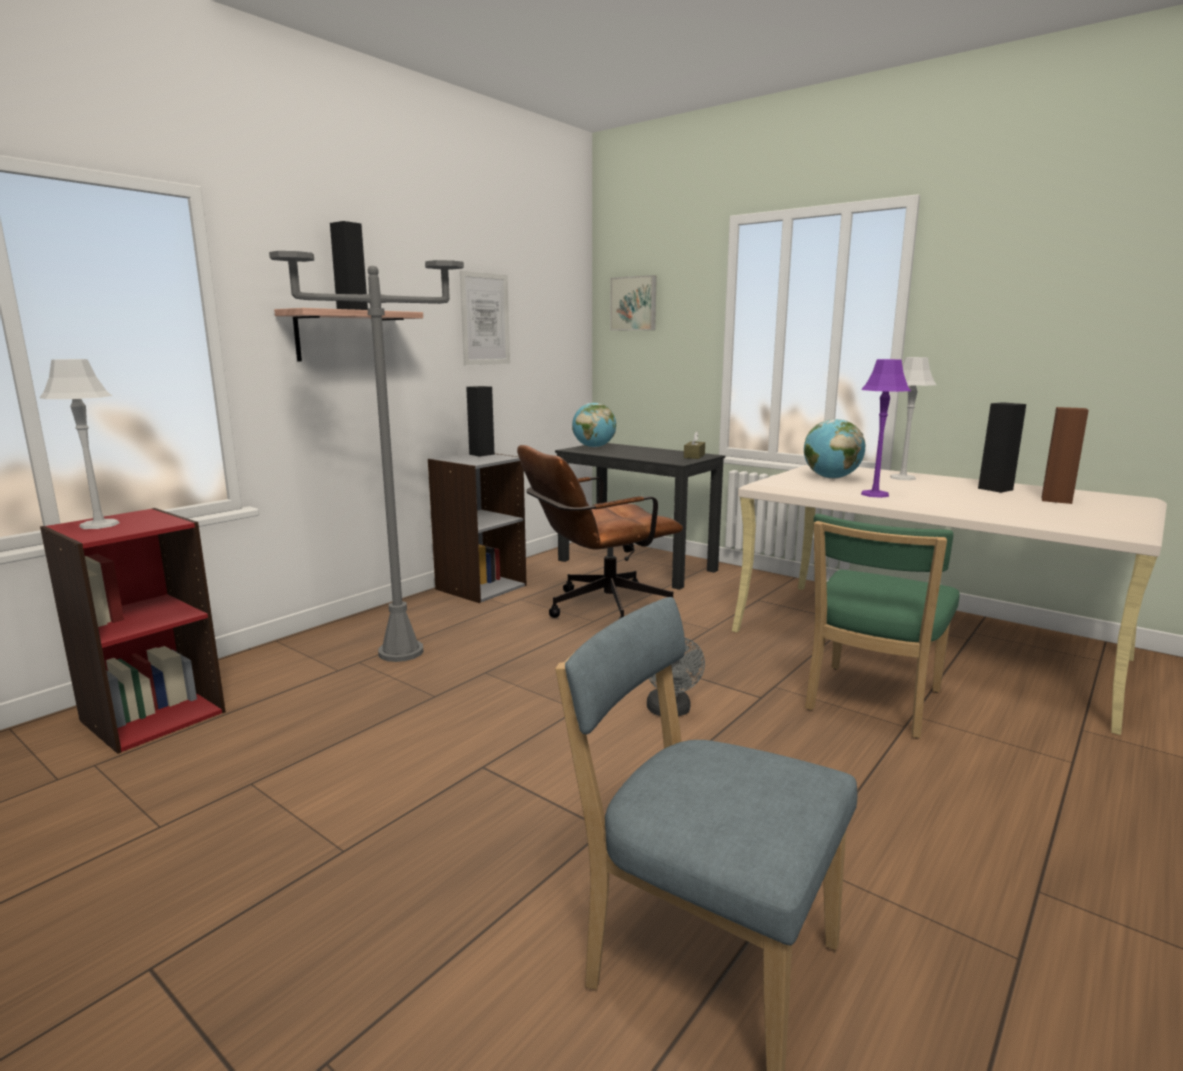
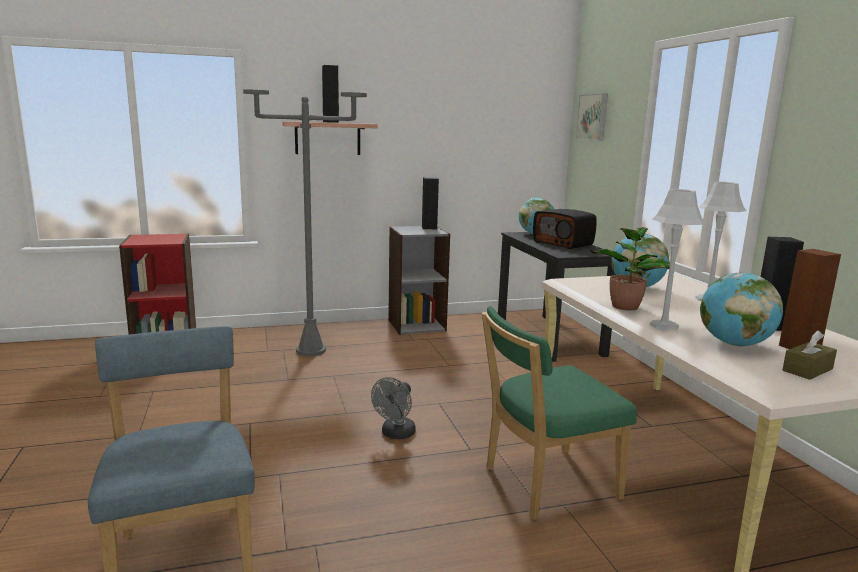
camera: 35 degrees right, 0 degrees up
grey table lamp [39,359,119,529] -> grey table lamp moved to [649,189,705,330]
picture [460,271,510,365] -> none
brown office chair [517,445,683,619] -> none
brown tissue box [684,431,705,459] -> brown tissue box moved to [783,330,837,380]
purple table lamp [861,359,911,498] -> potted plant [591,227,670,310]
none -> radio [533,209,597,249]
none -> globe [700,273,783,347]

